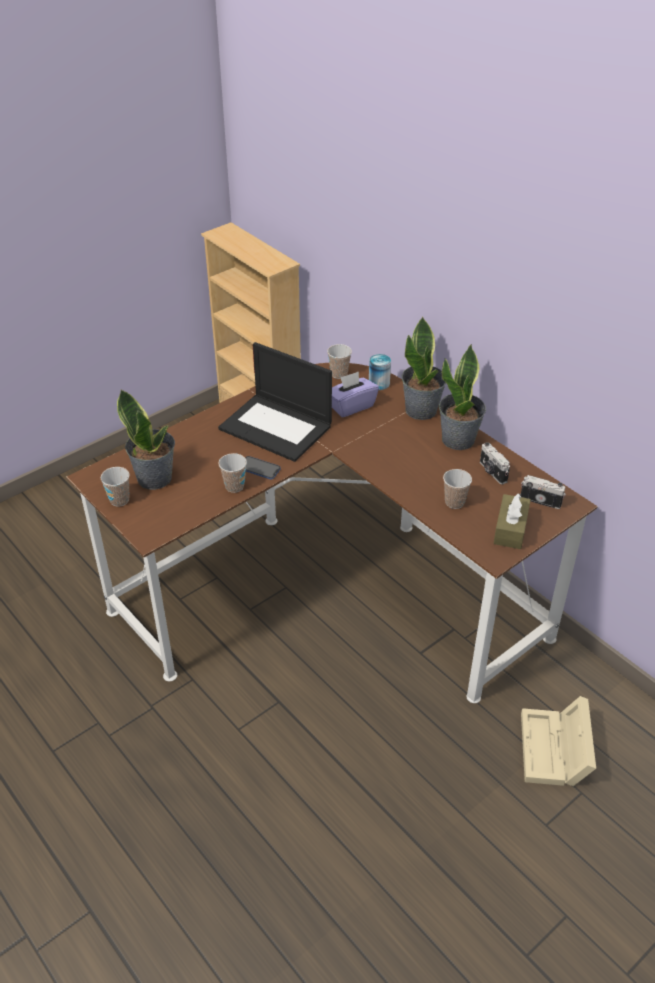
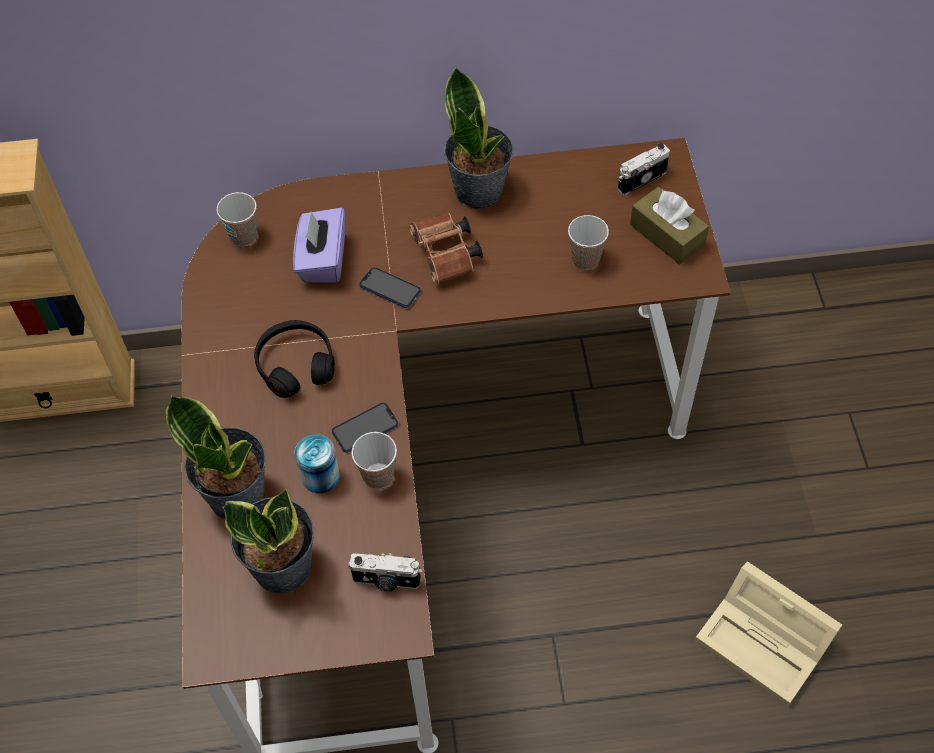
camera: 55 degrees left, 15 degrees up
cup [101,467,130,507] -> none
laptop [218,342,332,462] -> black headphones [254,320,335,398]
can [369,354,391,390] -> can moved to [295,434,340,494]
potted plant [402,317,446,420] -> potted plant moved to [166,395,266,520]
camera [480,442,510,484] -> camera moved to [348,553,422,591]
beige storage box [521,696,596,786] -> beige storage box moved to [694,561,842,707]
none -> phone [359,267,421,308]
none -> brown binoculars [409,213,483,284]

